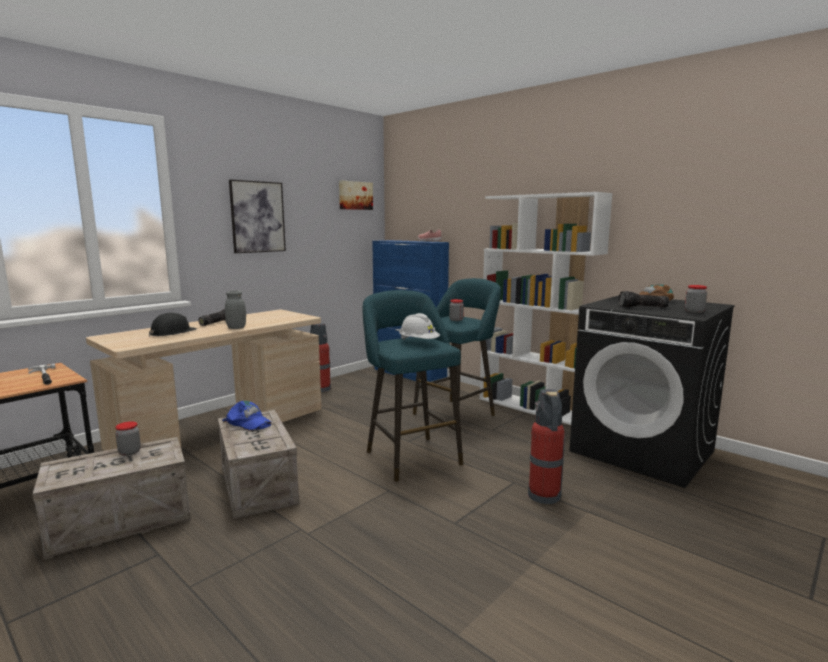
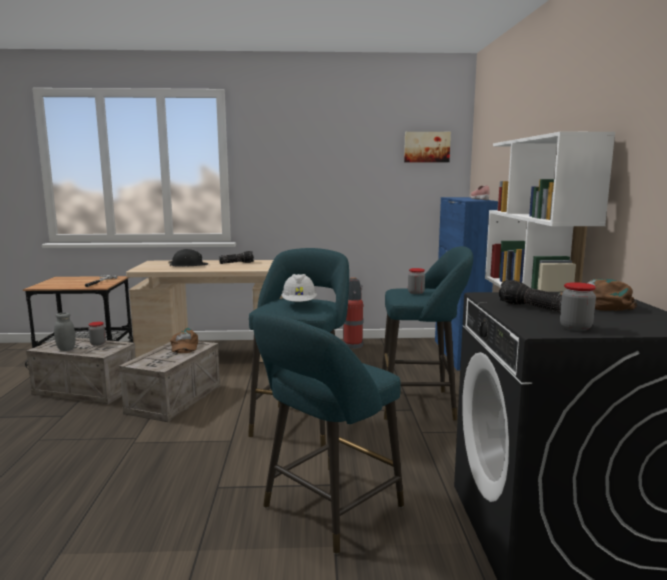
camera: 45 degrees right, 0 degrees up
blue cap [222,401,272,430] -> brown cap [170,328,198,353]
grey jar [225,291,246,329] -> grey jar moved to [54,312,76,351]
picture [229,179,286,253] -> none
fire extinguisher [527,389,565,504] -> turquoise stool [253,313,404,554]

